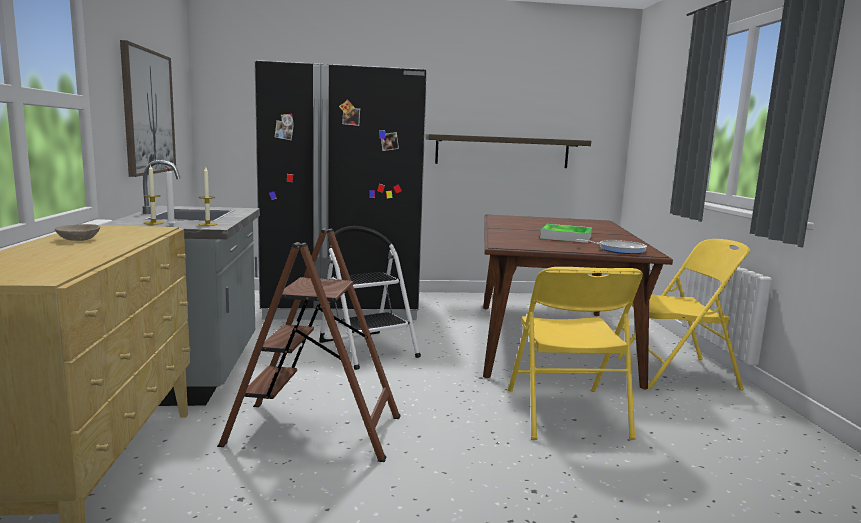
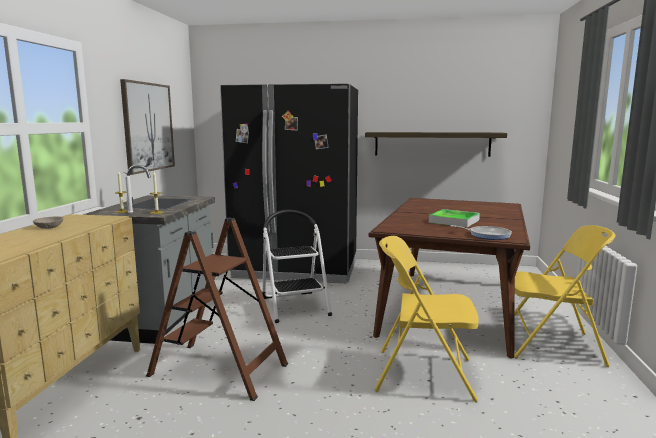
camera: 15 degrees right, 0 degrees up
yellow chair [508,267,643,440] -> yellow chair turned 90 degrees clockwise [375,236,478,403]

